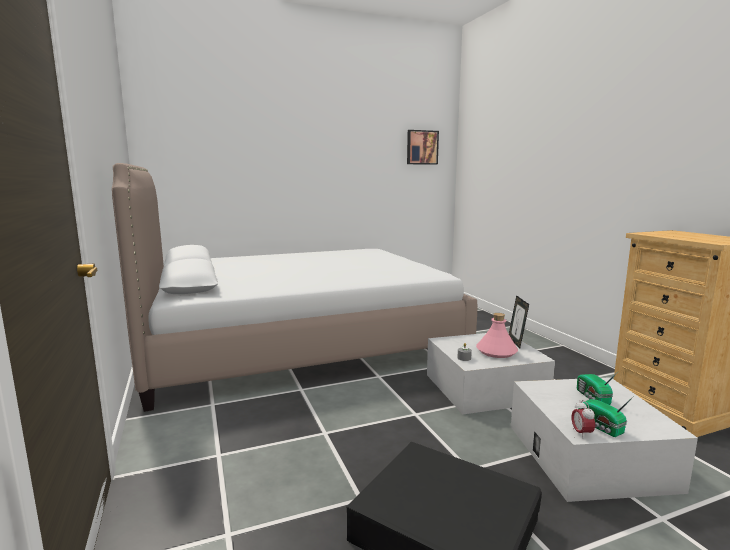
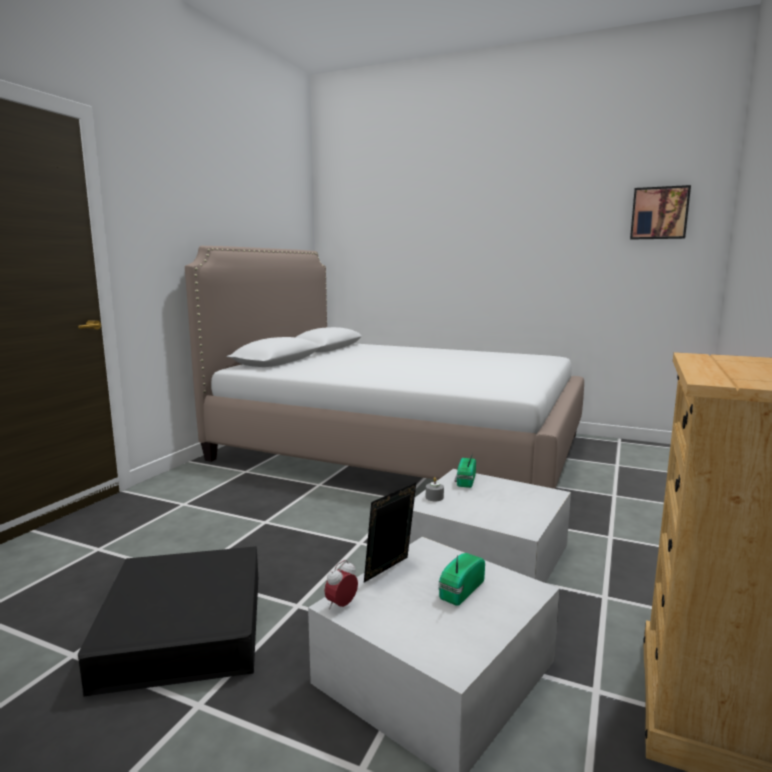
camera: 45 degrees right, 0 degrees up
pink bottle [476,313,518,358] -> none
picture frame [509,295,529,349] -> picture frame moved to [364,483,416,582]
radio [578,396,634,437] -> radio moved to [455,453,476,488]

